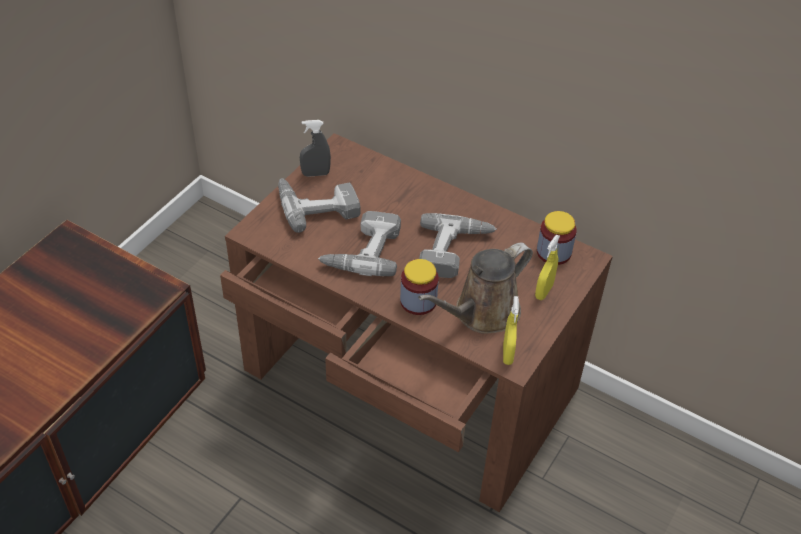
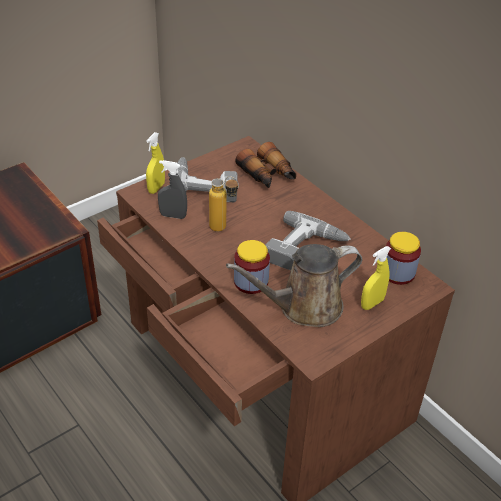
camera: 20 degrees right, 5 degrees down
grey spray bottle [300,120,331,177] -> grey spray bottle moved to [158,160,187,219]
power drill [318,211,401,276] -> bottle [209,176,239,232]
yellow spray bottle [503,296,519,365] -> yellow spray bottle moved to [146,132,165,194]
none -> binoculars [235,142,296,188]

